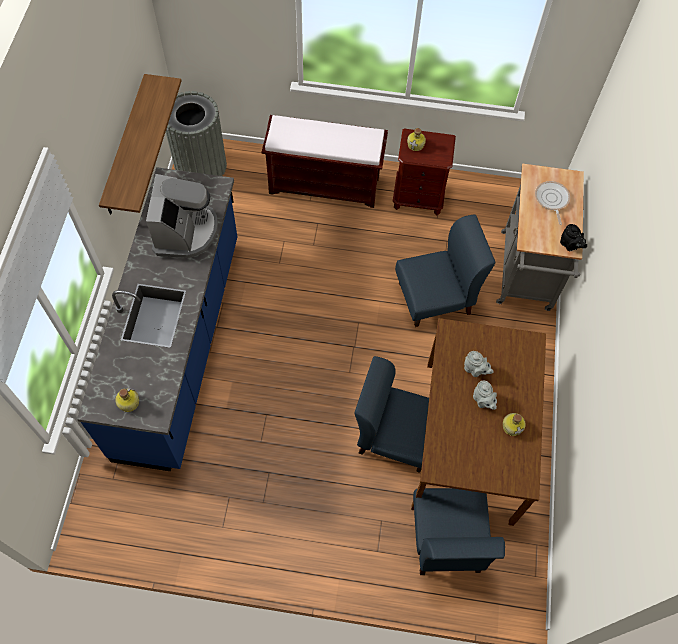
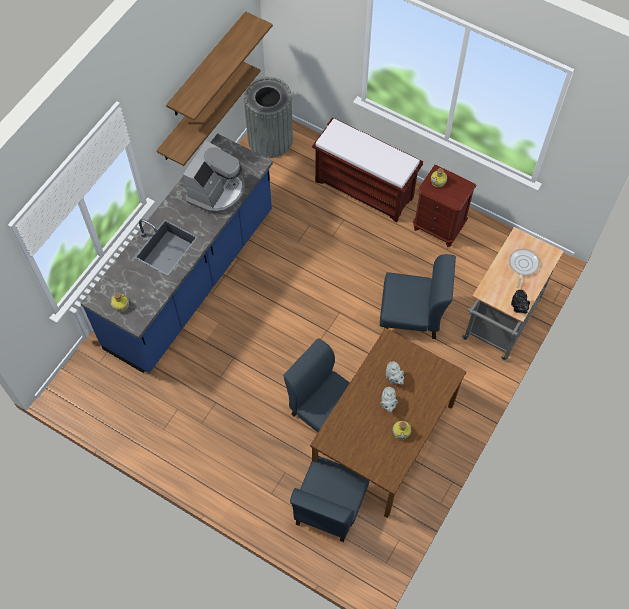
camera: 25 degrees right, 0 degrees up
none -> shelf [166,11,273,121]

